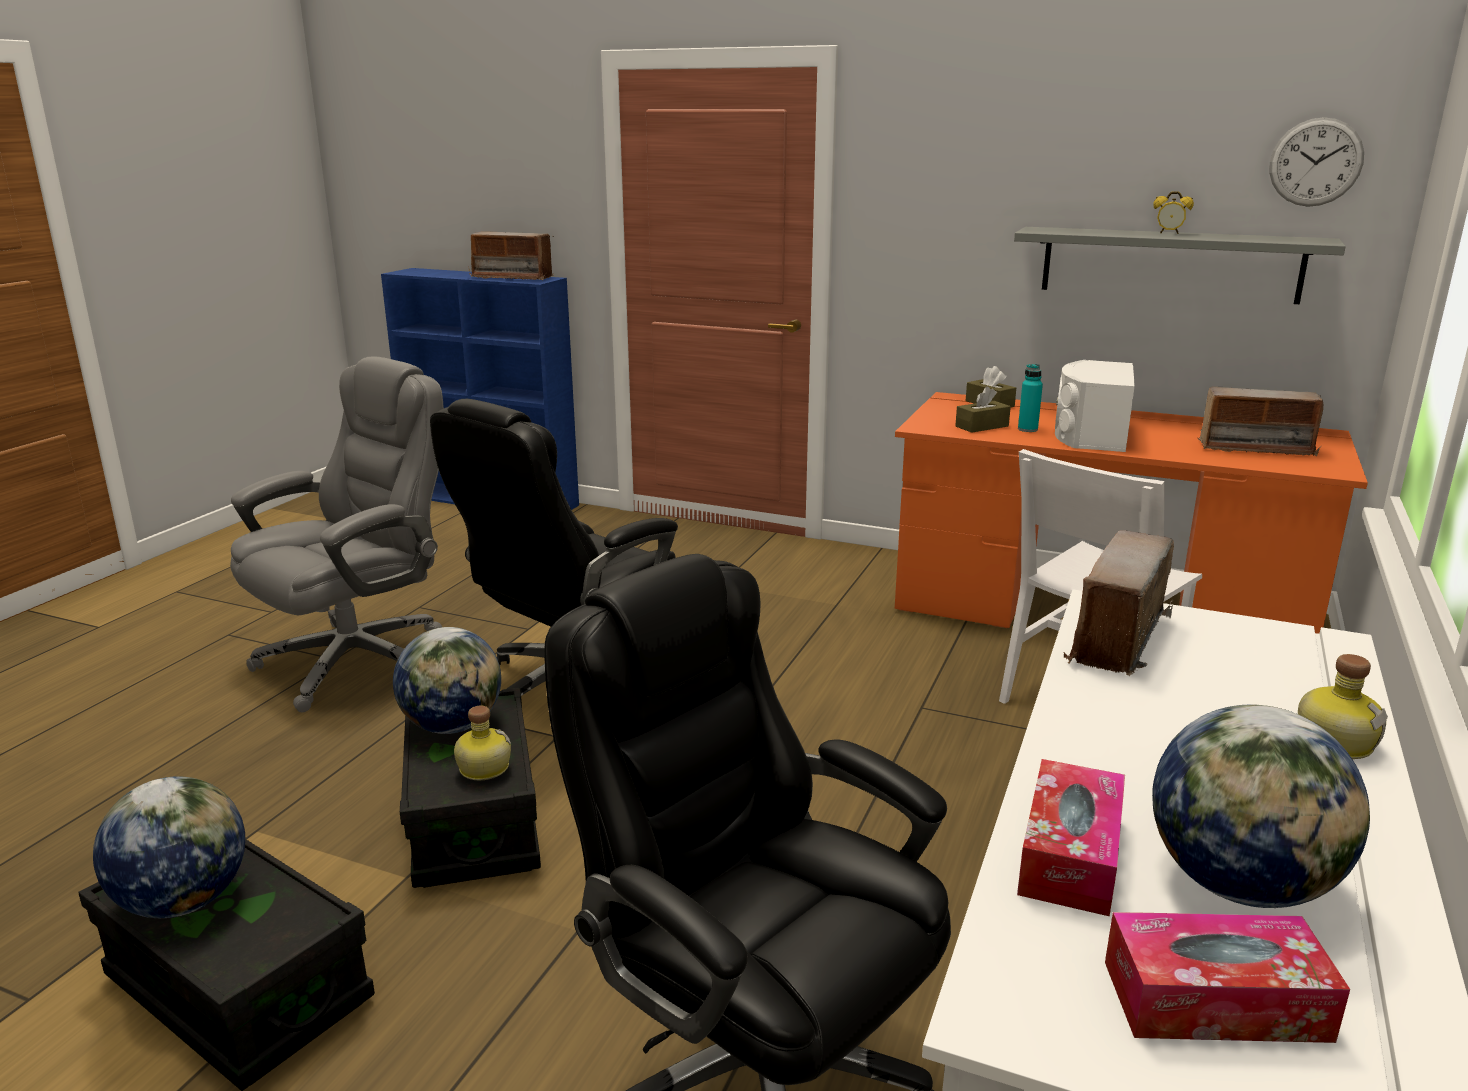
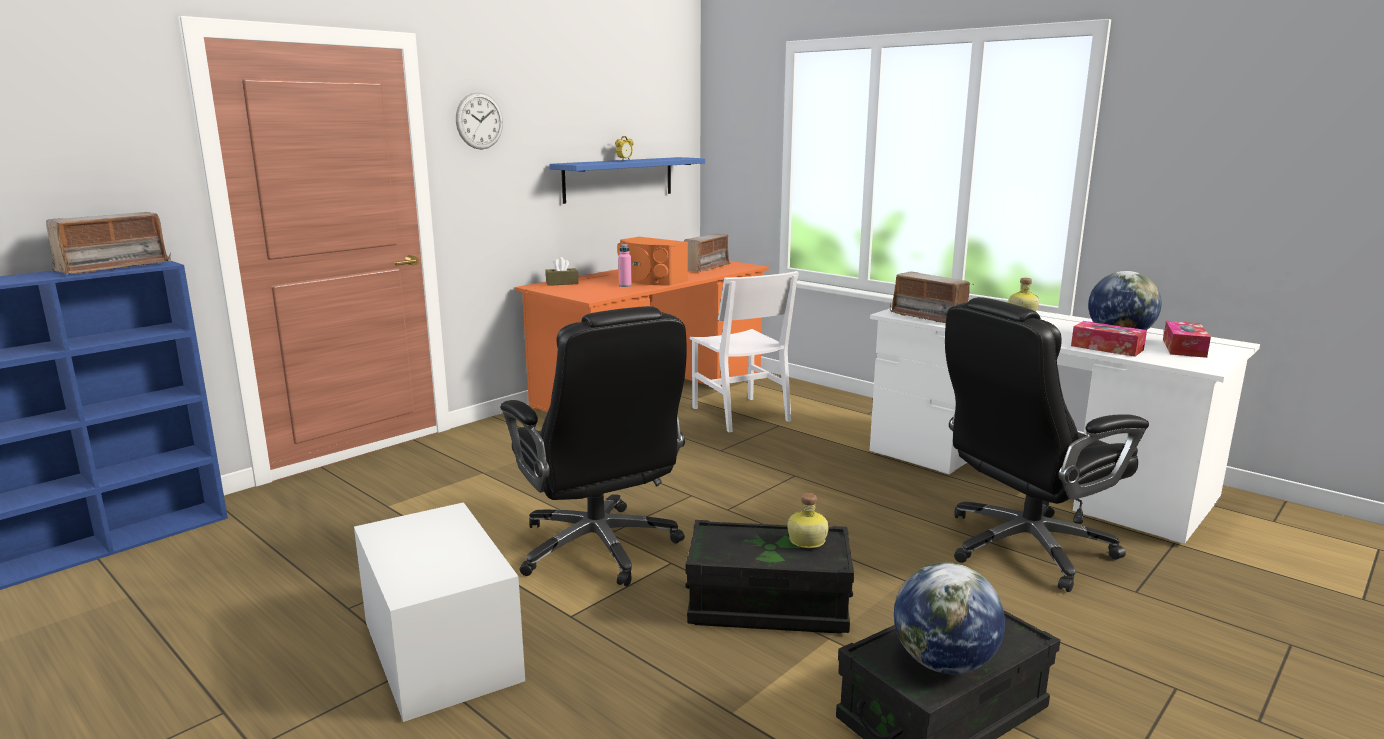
camera: 70 degrees left, 5 degrees down
grey office chair [230,356,444,712] -> white storage box [354,502,525,722]
globe [393,627,501,734] -> none
brown tissue box [955,387,1011,433] -> none
grey shelf [1014,227,1346,304] -> blue shelf [549,157,705,204]
turquoise bottle [1018,364,1043,432] -> pink bottle [618,244,632,287]
white speaker [1055,360,1135,452] -> orange speaker [617,237,688,285]
wall clock [1269,117,1364,207] -> wall clock moved to [456,92,503,150]

